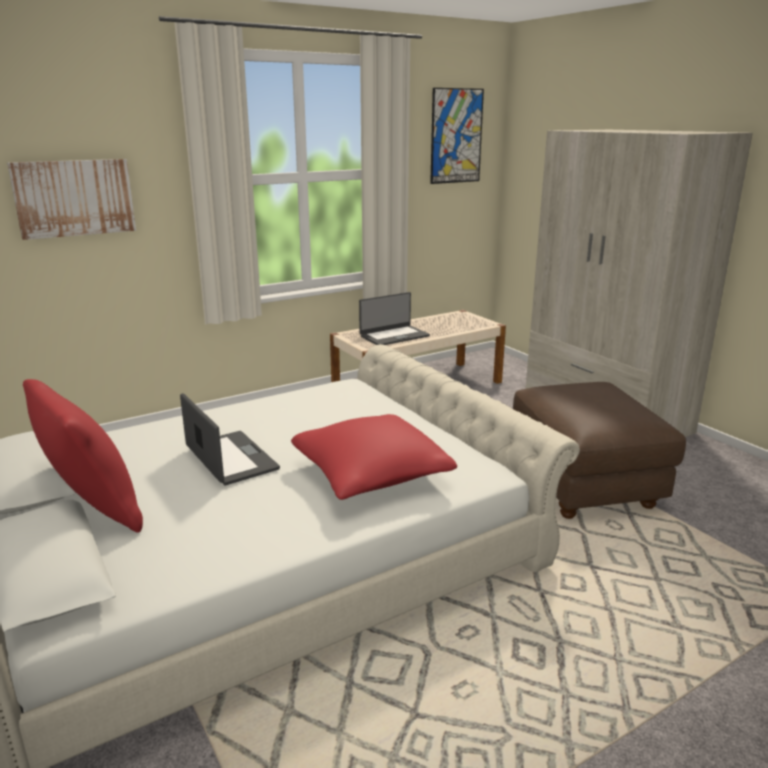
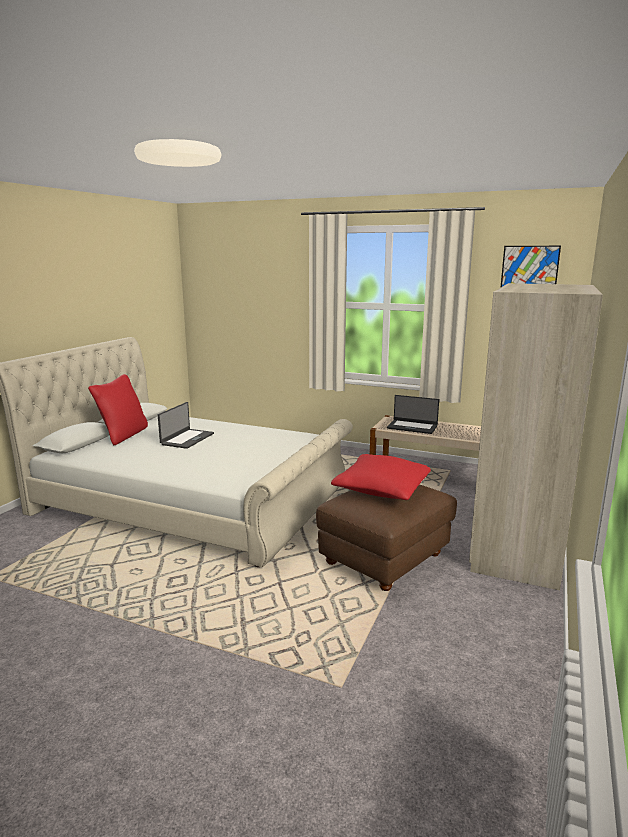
camera: 55 degrees right, 5 degrees down
picture [7,159,136,240] -> none
red pillow [291,414,457,500] -> red pillow moved to [331,454,431,500]

